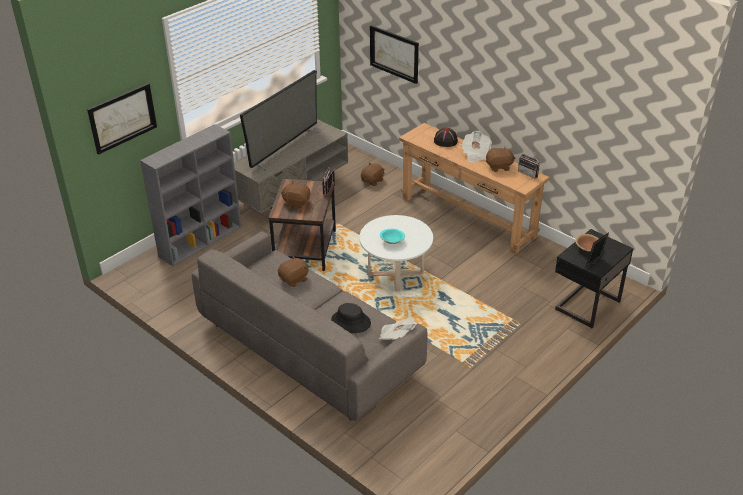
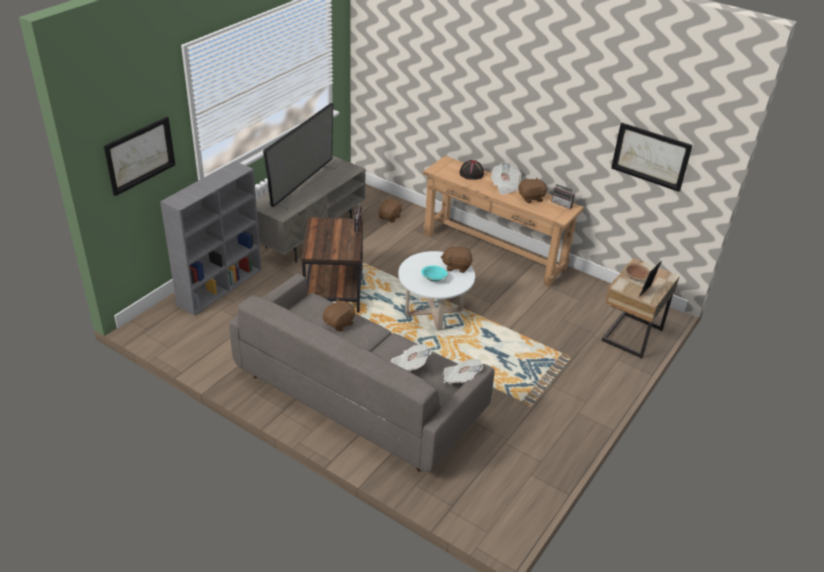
camera: 10 degrees left, 0 degrees up
brown plush toy [281,182,310,208] -> brown plush toy moved to [441,244,473,273]
black hat [331,303,371,333] -> newspaper [391,343,432,371]
picture [370,25,419,84] -> picture moved to [611,123,693,192]
black nightstand [555,229,633,328] -> beige nightstand [602,258,680,359]

